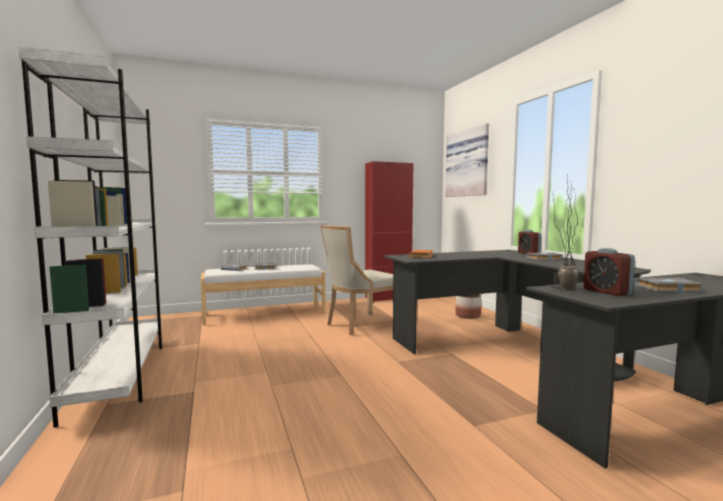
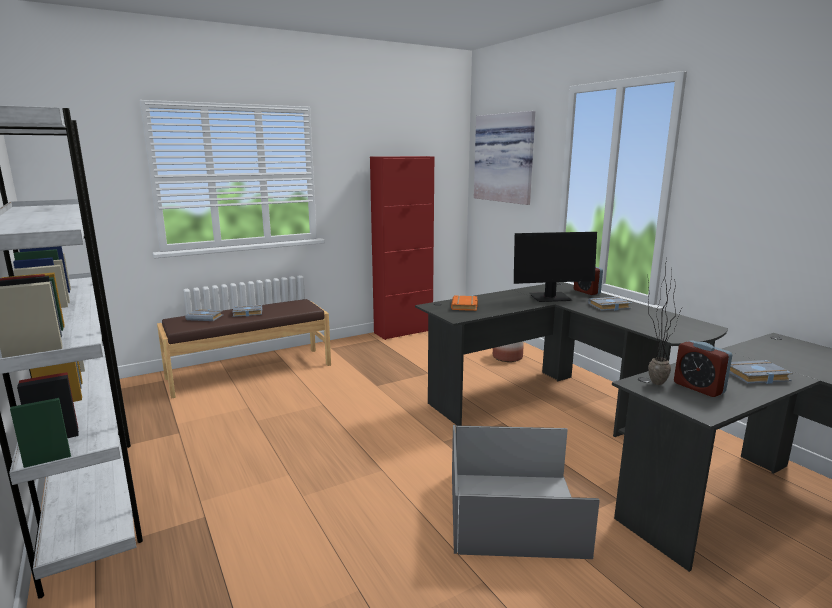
camera: 10 degrees left, 10 degrees up
white bench [201,264,326,325] -> brown bench [157,299,331,399]
beige chair [320,225,393,335] -> none
none -> grey storage box [452,425,600,559]
none -> monitor [514,232,597,302]

